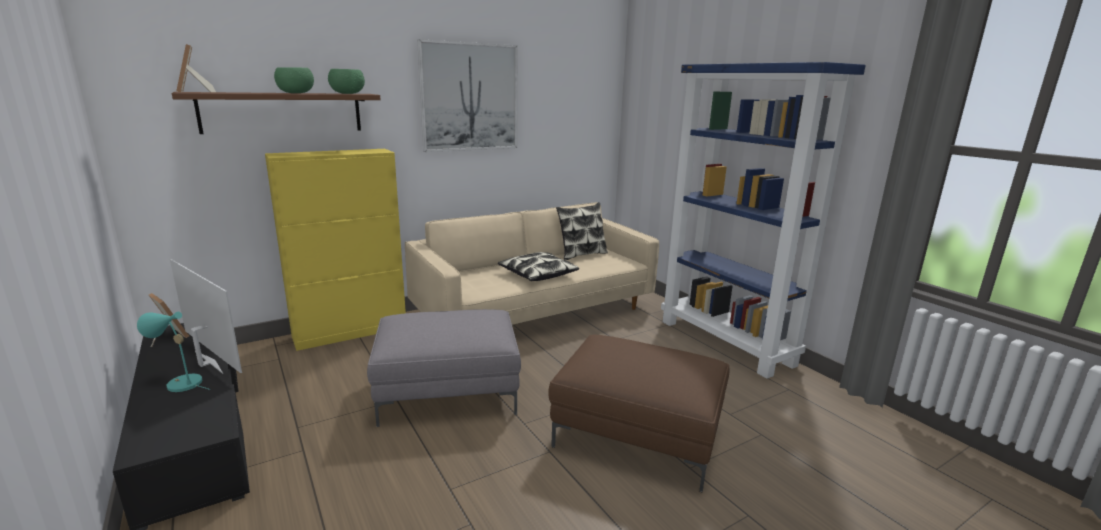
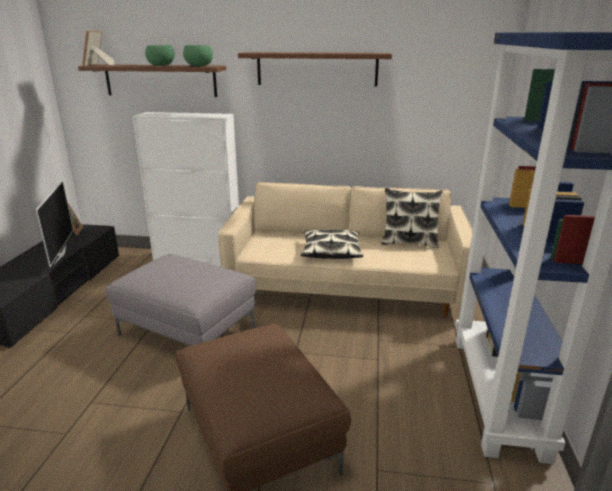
camera: 40 degrees right, 5 degrees up
turquoise table lamp [137,312,210,392] -> none
yellow cabinet [265,149,406,351] -> white cabinet [132,112,239,267]
picture [417,39,517,152] -> brown shelf [238,52,392,87]

